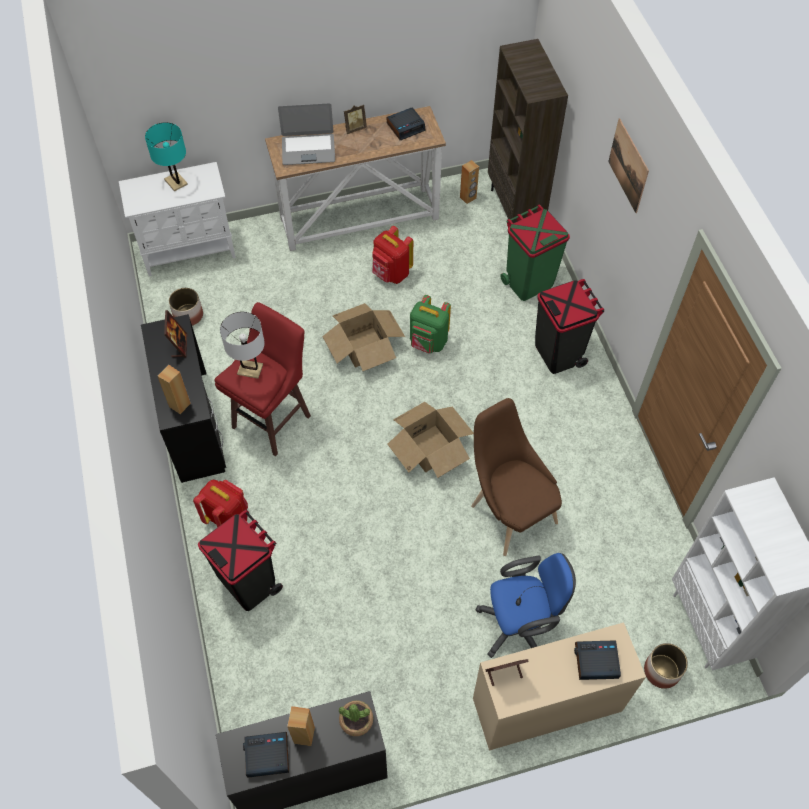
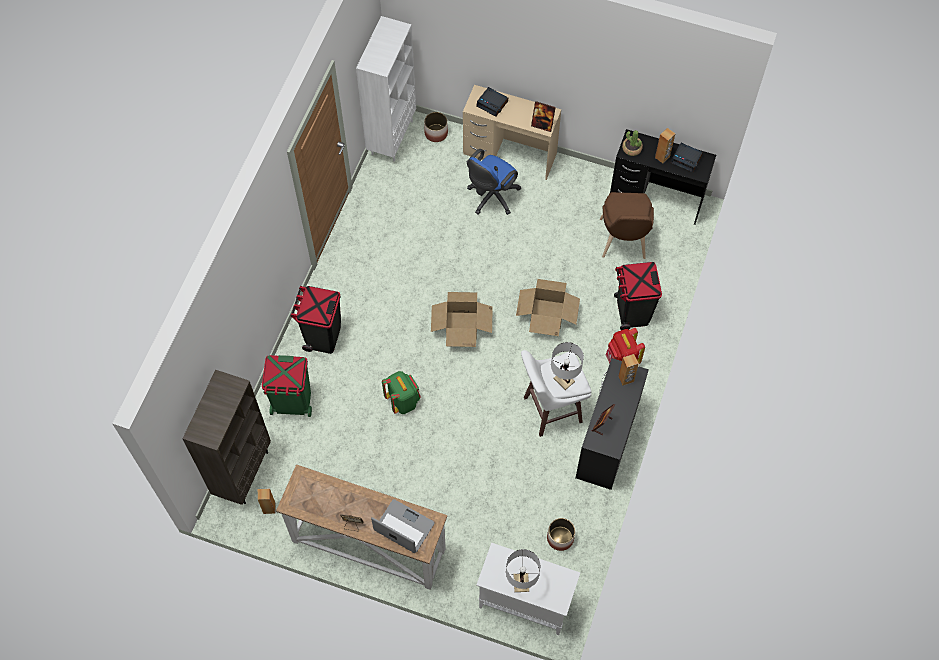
camera: 145 degrees left, 5 degrees up
turquoise table lamp [145,122,188,192] -> white table lamp [506,549,541,592]
red stool [215,302,311,456] -> white stool [521,350,591,437]
cardboard box [322,303,405,371] -> cardboard box moved to [516,279,580,336]
red backpack [372,226,413,284] -> none
alarm clock [387,107,426,140] -> none
brown chair [471,398,562,556] -> brown chair moved to [600,192,654,259]
blue office chair [475,553,576,658] -> blue office chair turned 75 degrees counterclockwise [467,149,521,215]
picture [608,118,649,213] -> none

